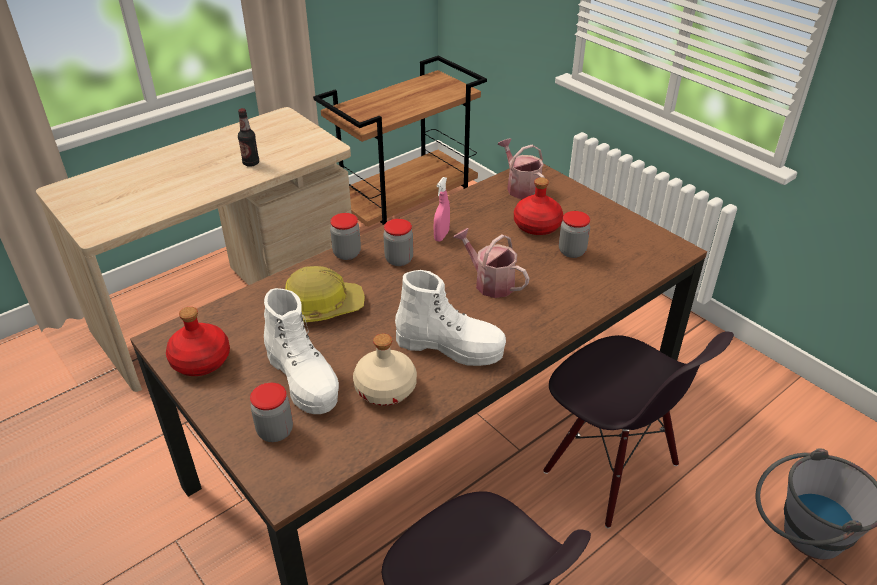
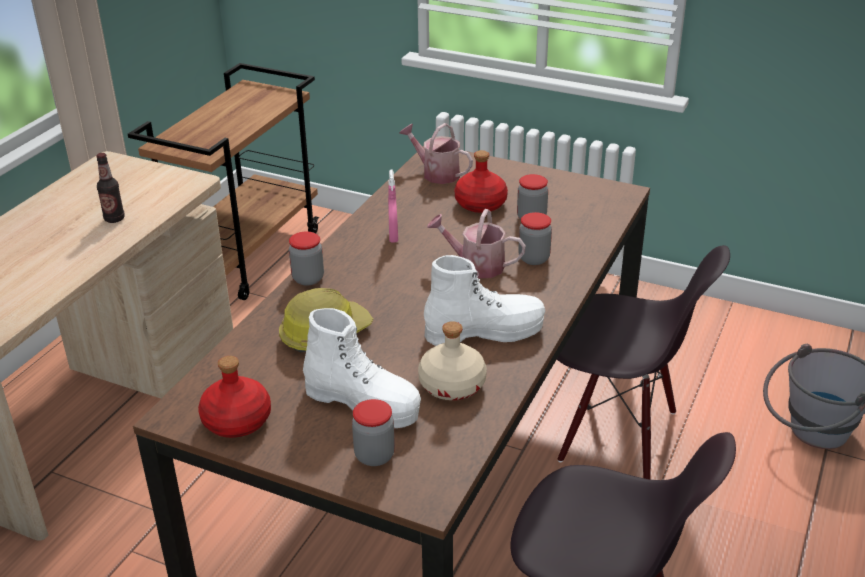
camera: 25 degrees left, 5 degrees down
jar [383,219,413,266] -> jar moved to [518,212,552,265]

